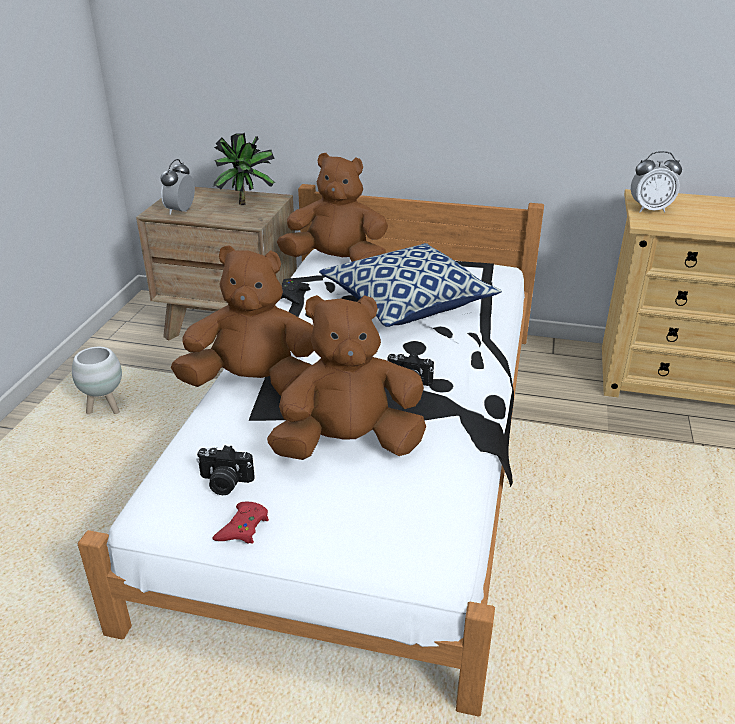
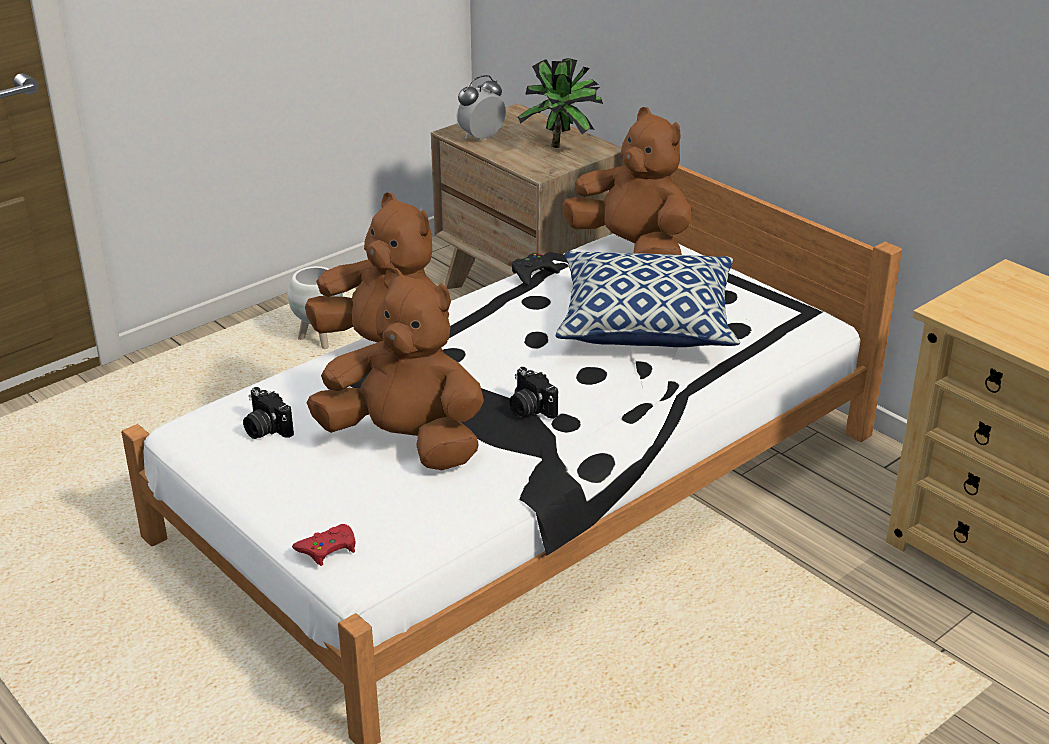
camera: 35 degrees right, 0 degrees up
red game controller [212,501,269,544] -> red game controller moved to [292,524,355,566]
alarm clock [631,151,682,213] -> none

